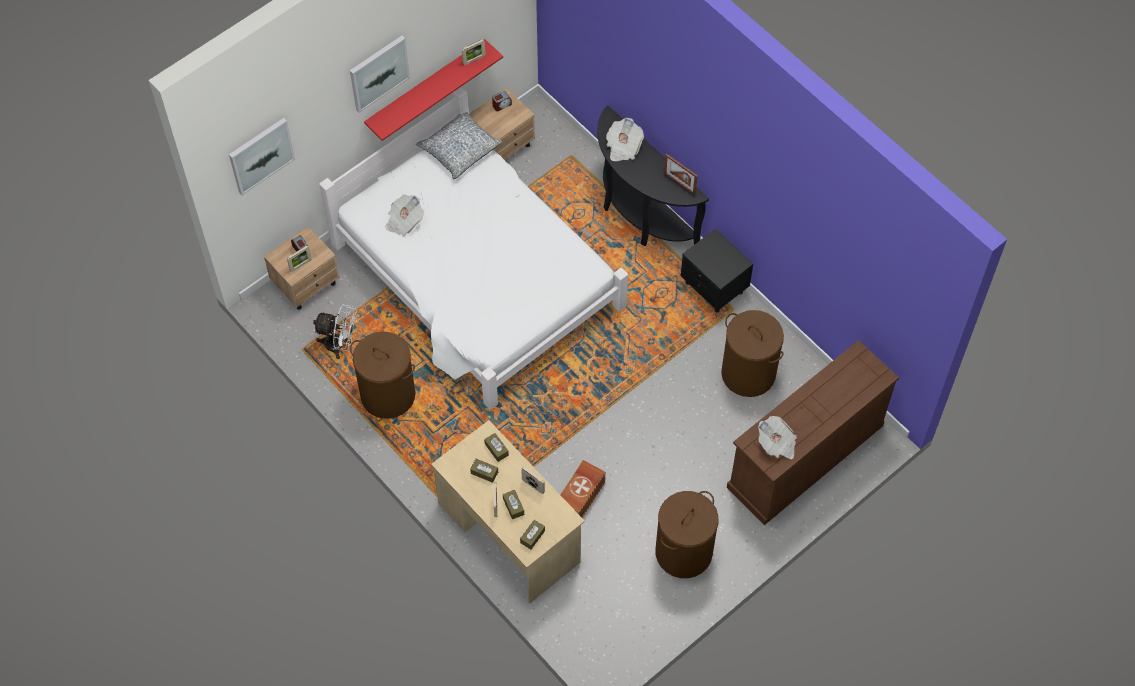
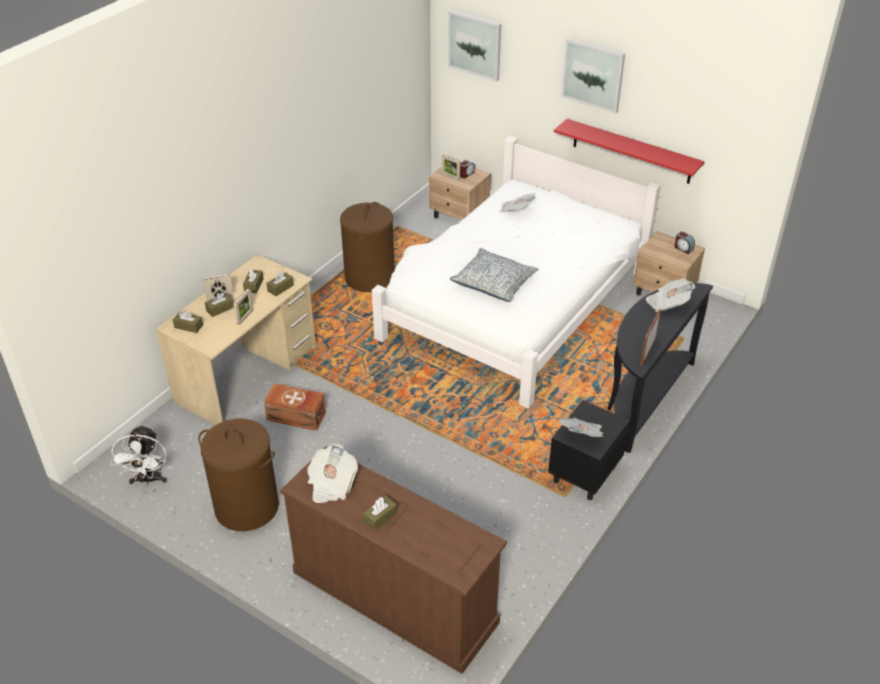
camera: 75 degrees right, 20 degrees down
white fan [313,304,357,359] -> white fan moved to [111,425,167,485]
pillow [416,112,503,179] -> pillow moved to [450,248,539,302]
picture frame [462,39,485,65] -> none
brown laundry basket [721,310,784,397] -> none
none -> brown tissue box [363,496,397,531]
none -> newspaper [559,418,604,437]

